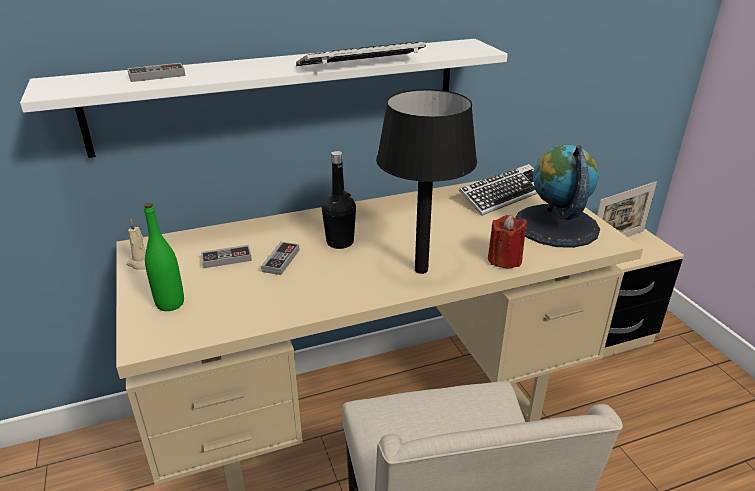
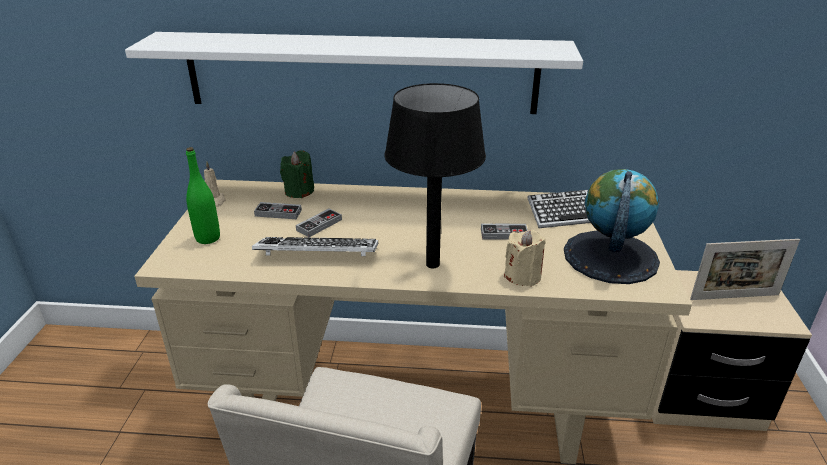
camera: 25 degrees right, 0 degrees up
game controller [127,63,186,82] -> game controller moved to [481,223,528,240]
keyboard [296,41,426,66] -> keyboard moved to [252,237,378,256]
black bottle [322,151,356,249] -> none
red candle [488,215,527,268] -> beige candle [504,230,546,287]
none -> green candle [280,150,314,198]

